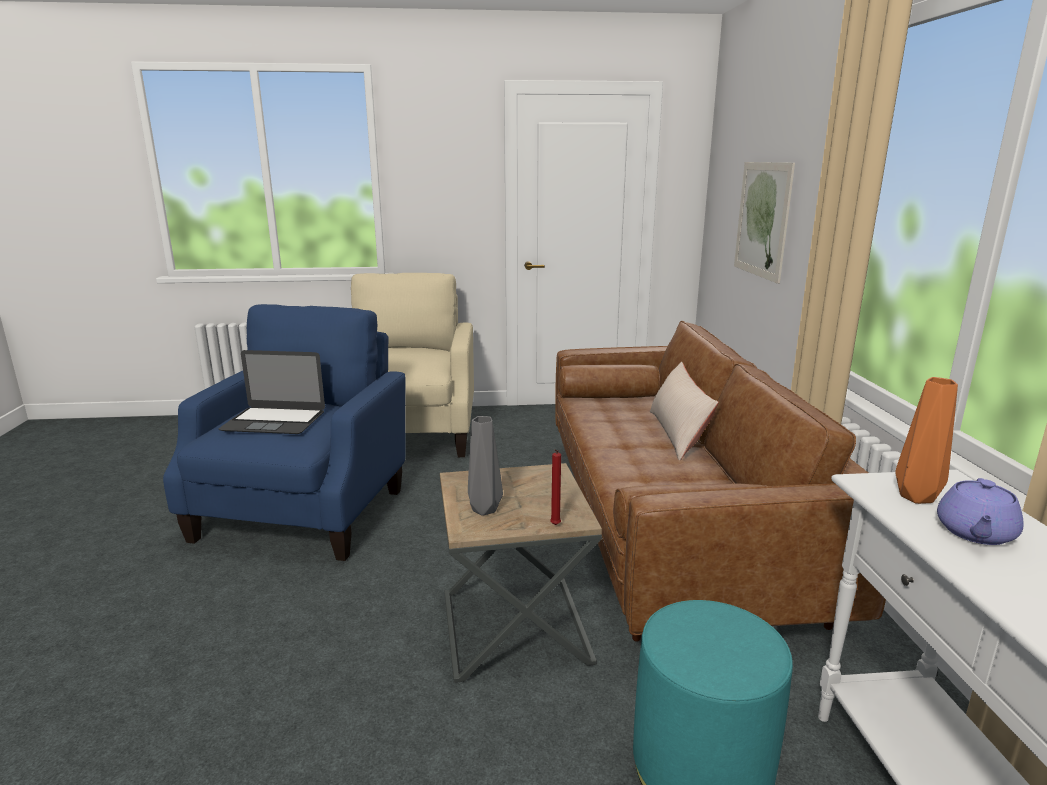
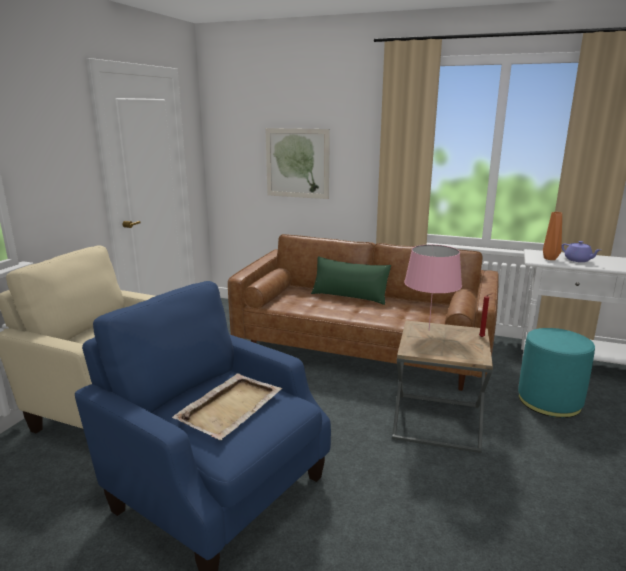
camera: 65 degrees left, 0 degrees up
laptop [219,350,325,434] -> beige tray [172,373,282,440]
grey vase [468,416,503,516] -> none
beige pillow [650,362,719,461] -> green pillow [311,256,391,305]
none -> pink table lamp [404,245,462,330]

